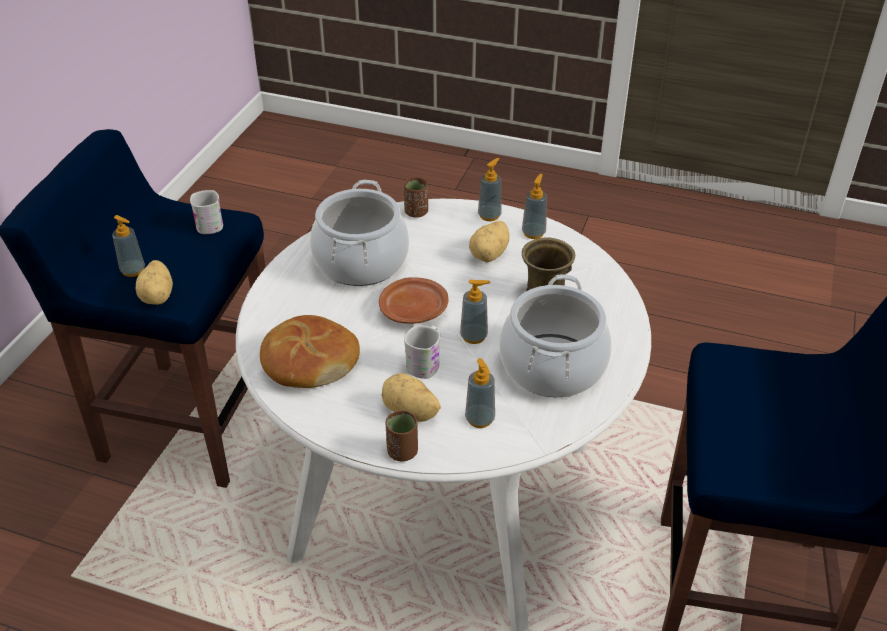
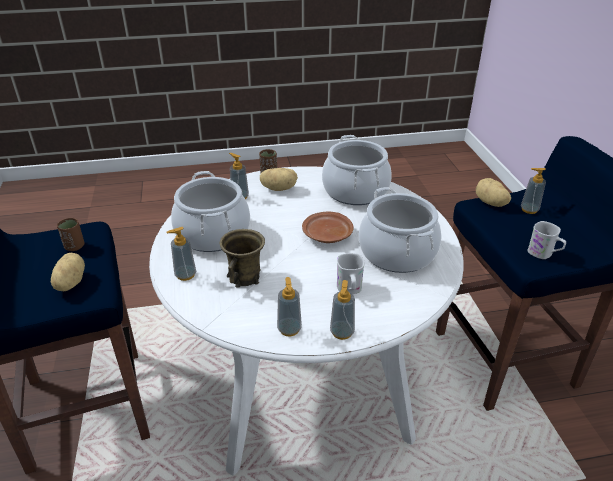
camera: 150 degrees right, 5 degrees down
bread [260,315,360,388] -> cooking pot [322,135,392,205]
brown cup [404,177,428,218] -> brown cup moved to [57,218,84,251]
white mug [404,325,440,379] -> white mug moved to [337,253,365,294]
soap dispenser [460,280,490,344] -> soap dispenser moved to [166,227,196,281]
potato [469,221,509,262] -> potato moved to [51,253,85,291]

